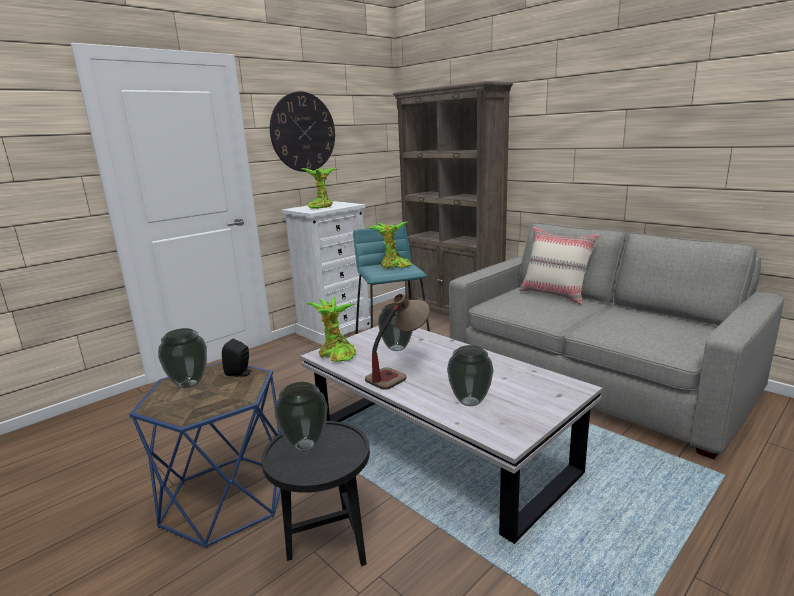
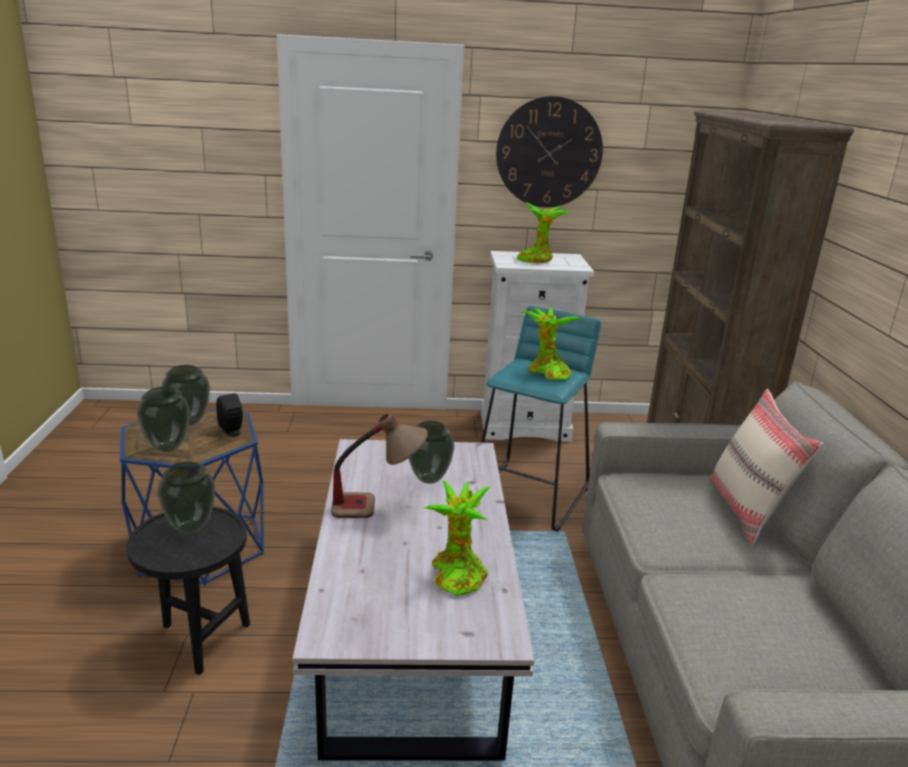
camera: 40 degrees right, 5 degrees up
potted plant [306,297,356,362] -> potted plant moved to [424,480,491,596]
vase [447,345,494,406] -> vase moved to [137,387,190,452]

